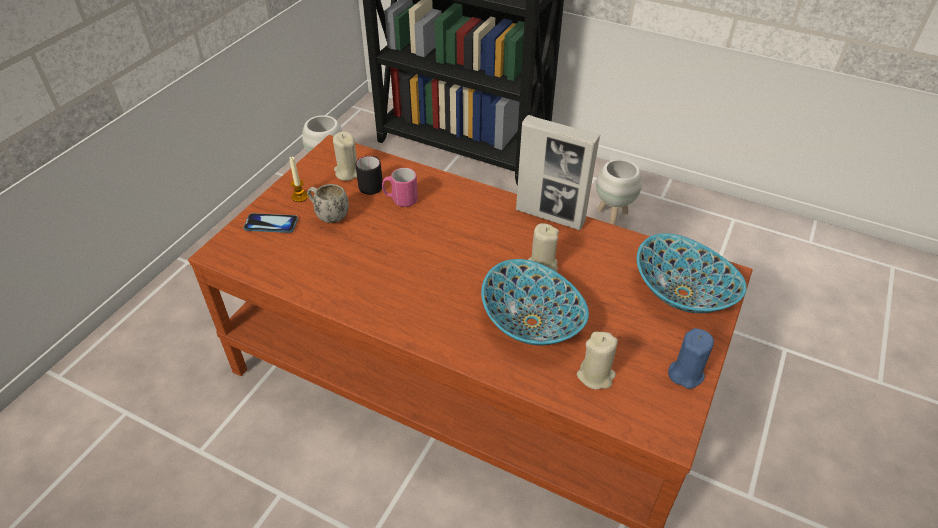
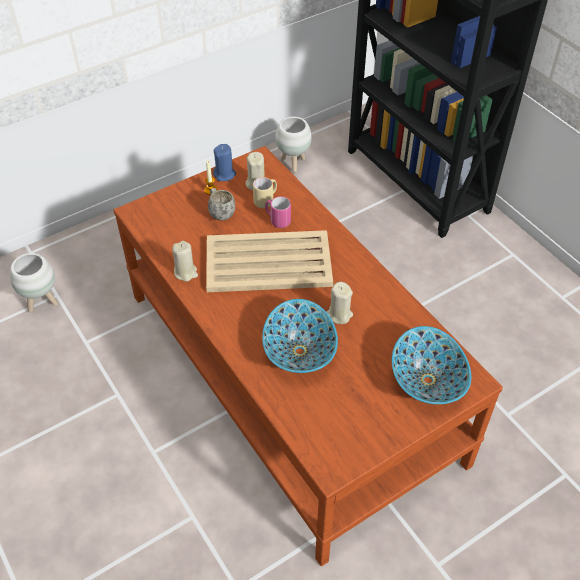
camera: 30 degrees right, 5 degrees up
phone [243,213,298,233] -> none
black mug [356,156,383,195] -> beige mug [253,177,277,208]
picture frame [516,115,600,230] -> none
beige candle [577,332,618,390] -> beige candle moved to [172,241,198,282]
white planter [596,159,642,225] -> white planter moved to [10,253,58,313]
blue candle [668,328,714,389] -> blue candle moved to [213,144,236,181]
none -> beige tray [206,230,333,292]

